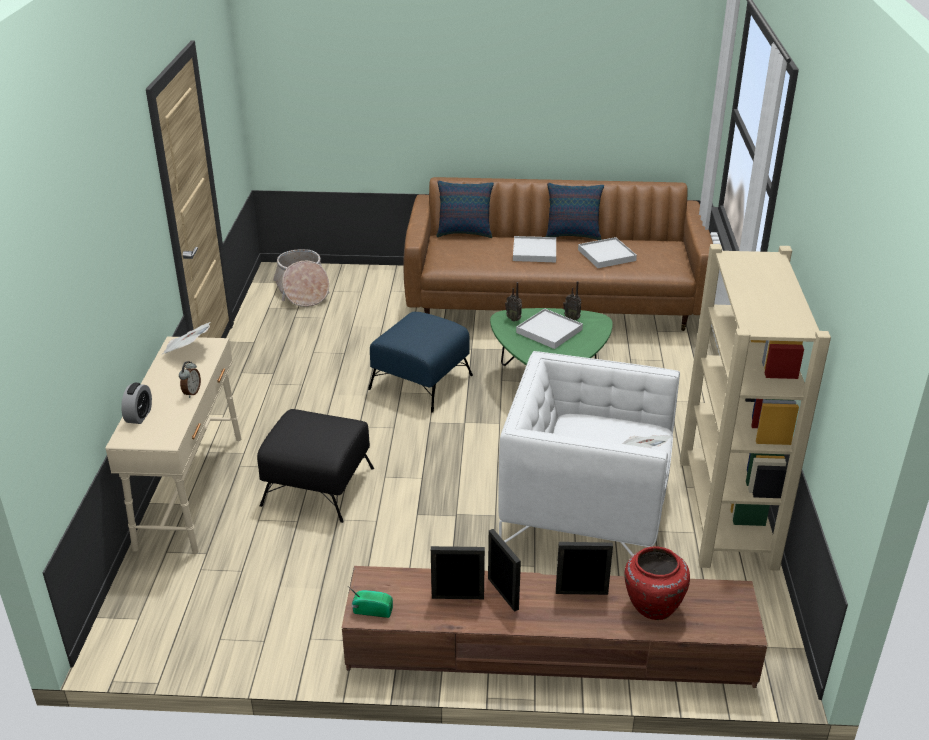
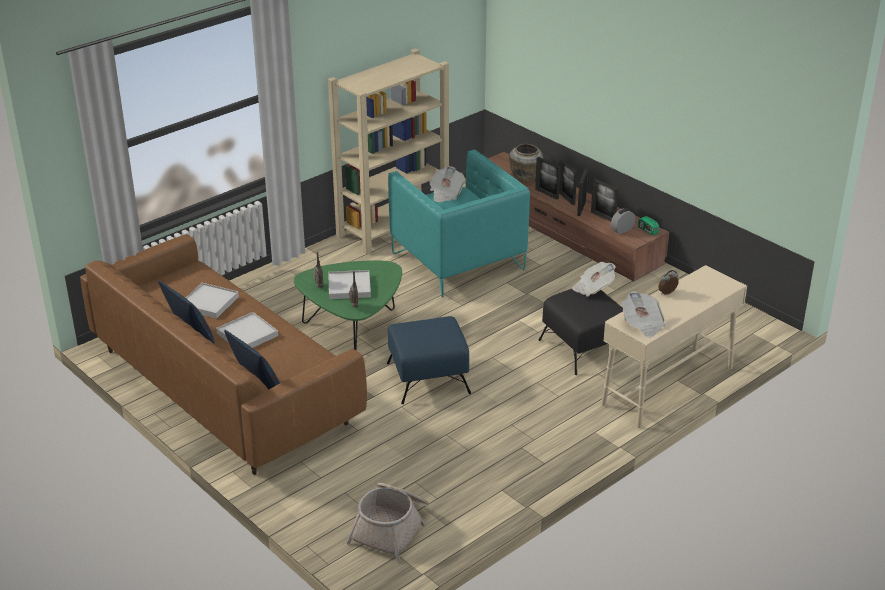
camera: 135 degrees left, 0 degrees up
alarm clock [121,383,152,424] -> alarm clock moved to [611,208,635,234]
white armchair [498,351,680,556] -> turquoise armchair [388,149,530,297]
red vase [624,546,690,620] -> beige vase [509,144,544,182]
none -> picture frame [559,160,577,205]
none -> newspaper [572,262,616,297]

